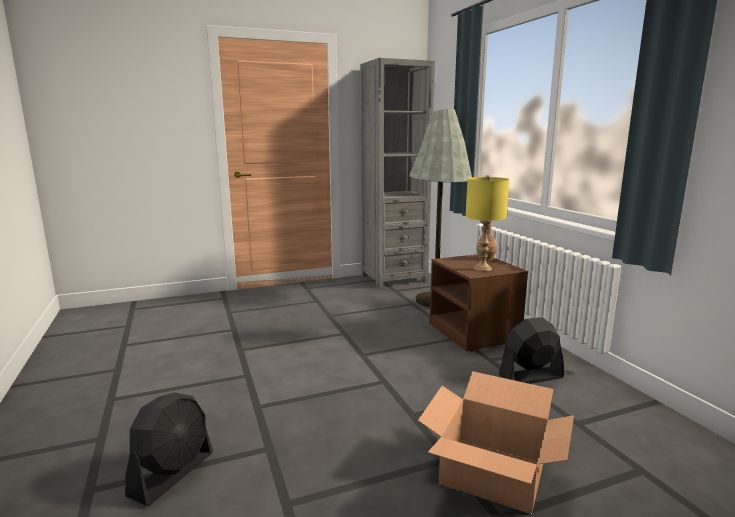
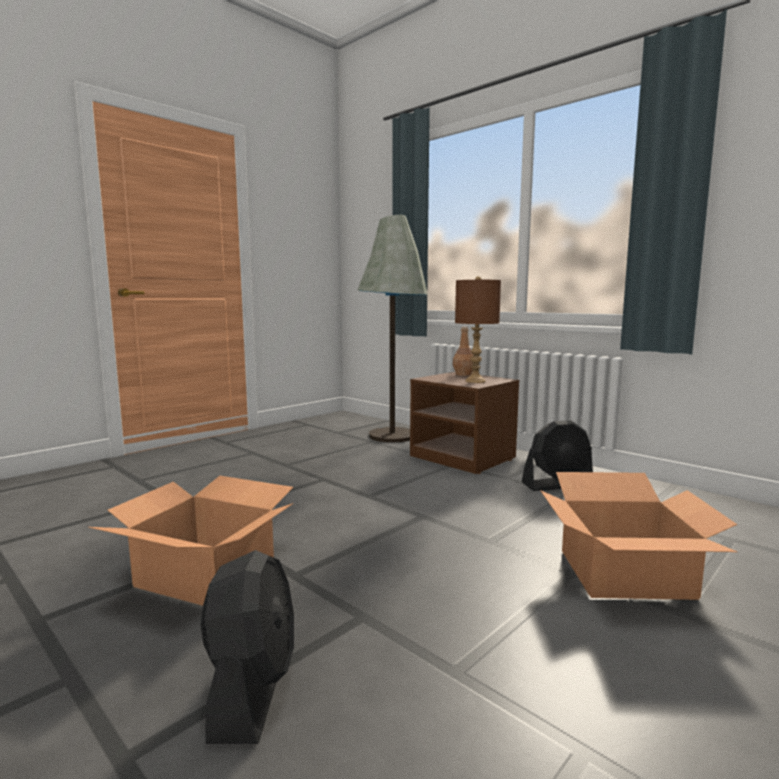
camera: 25 degrees left, 5 degrees down
grey bookcase [360,58,435,288] -> none
yellow table lamp [465,175,509,271] -> brown table lamp [455,276,501,383]
black fan [499,318,564,384] -> black fan turned 150 degrees counterclockwise [522,420,593,491]
none -> cardboard box [88,476,293,606]

